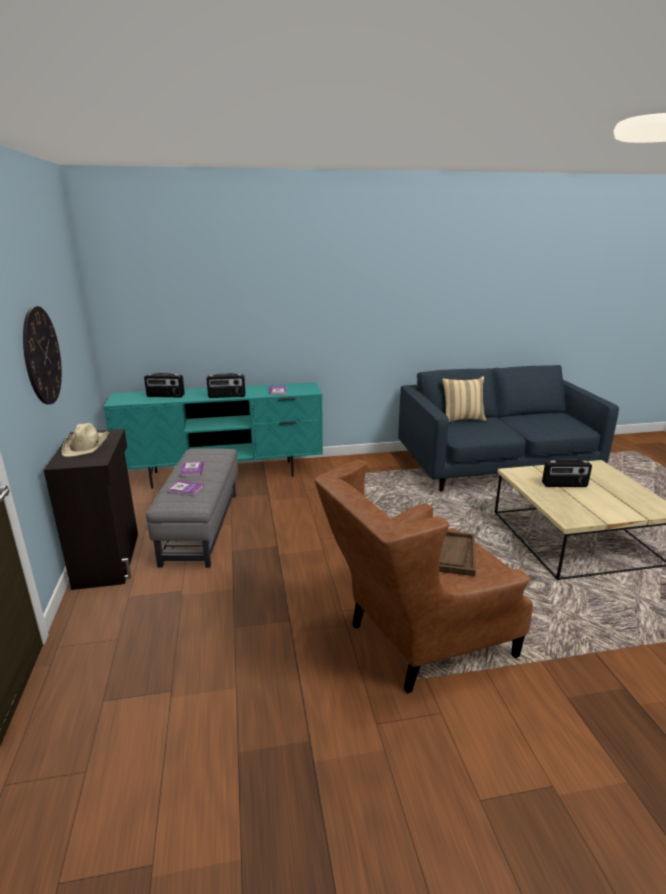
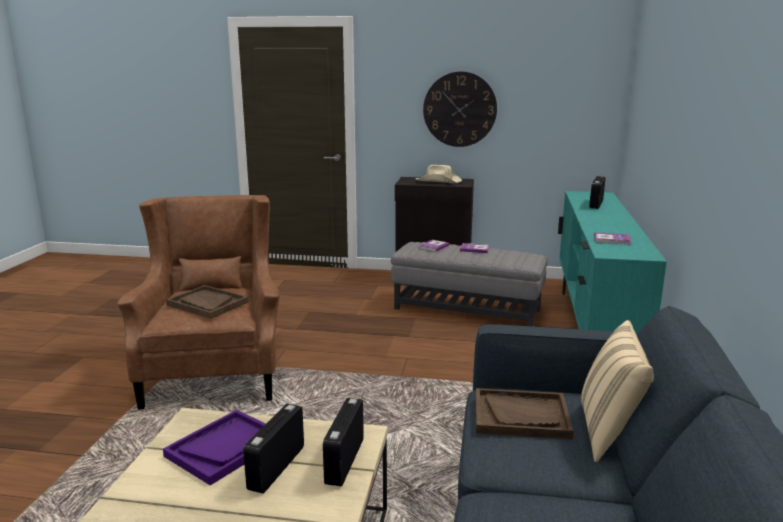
camera: 110 degrees right, 5 degrees down
radio [206,373,246,398] -> radio moved to [323,398,364,486]
none -> purple tray [163,410,265,485]
none -> brown tray [476,388,573,439]

